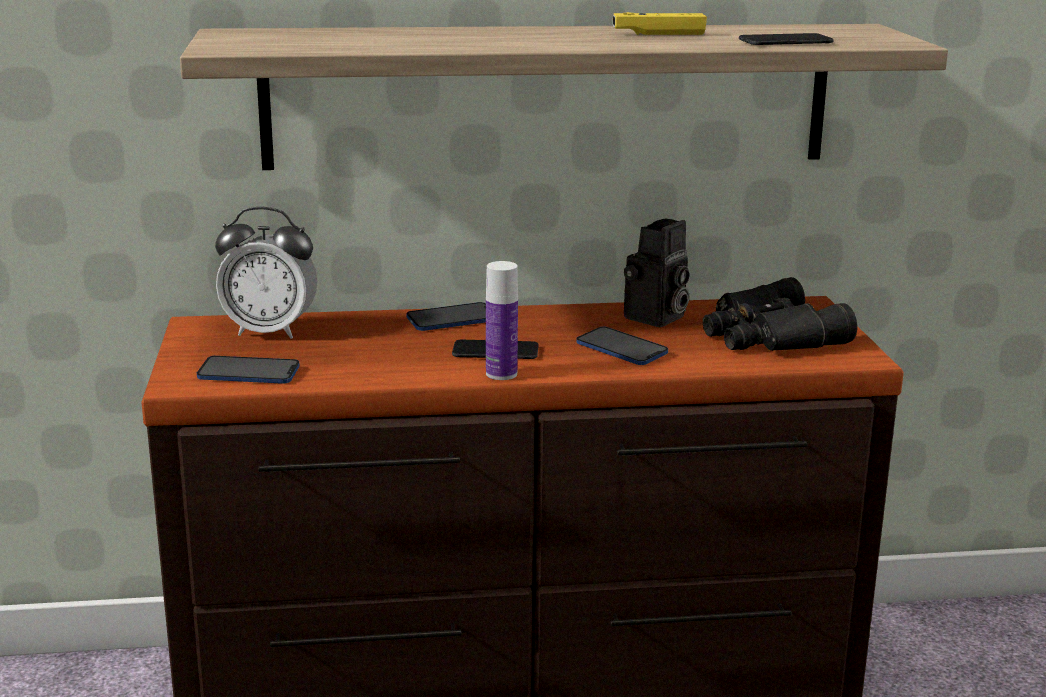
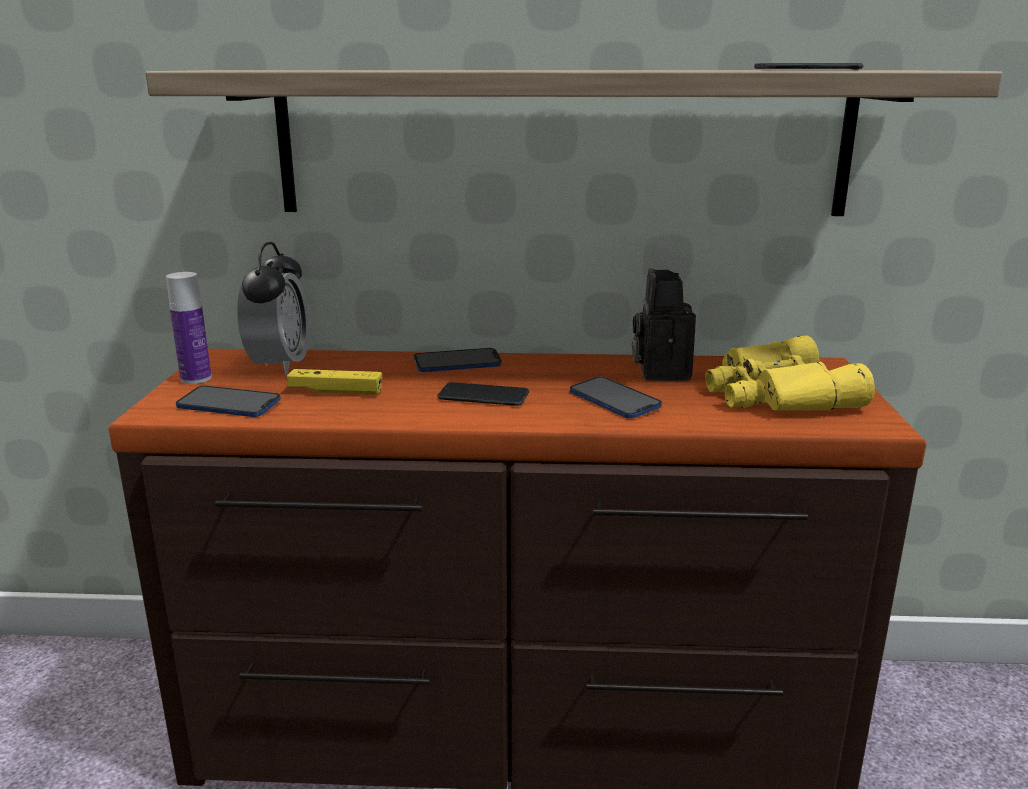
camera: 10 degrees right, 0 degrees up
alarm clock [215,207,317,339] -> alarm clock turned 105 degrees counterclockwise [237,242,310,375]
bottle [486,261,518,380] -> bottle moved to [166,272,212,384]
yellow game controller [613,12,707,35] -> yellow game controller moved to [287,369,382,395]
camera [624,218,689,327] -> camera turned 135 degrees clockwise [632,268,696,381]
black binoculars [703,277,857,351] -> yellow binoculars [705,335,875,411]

